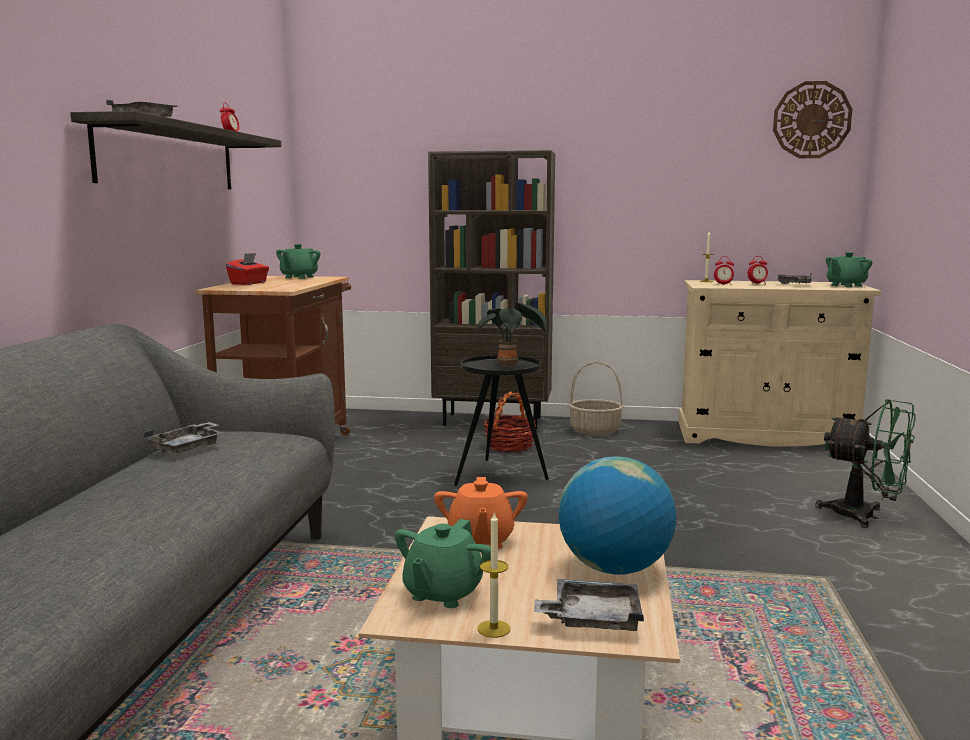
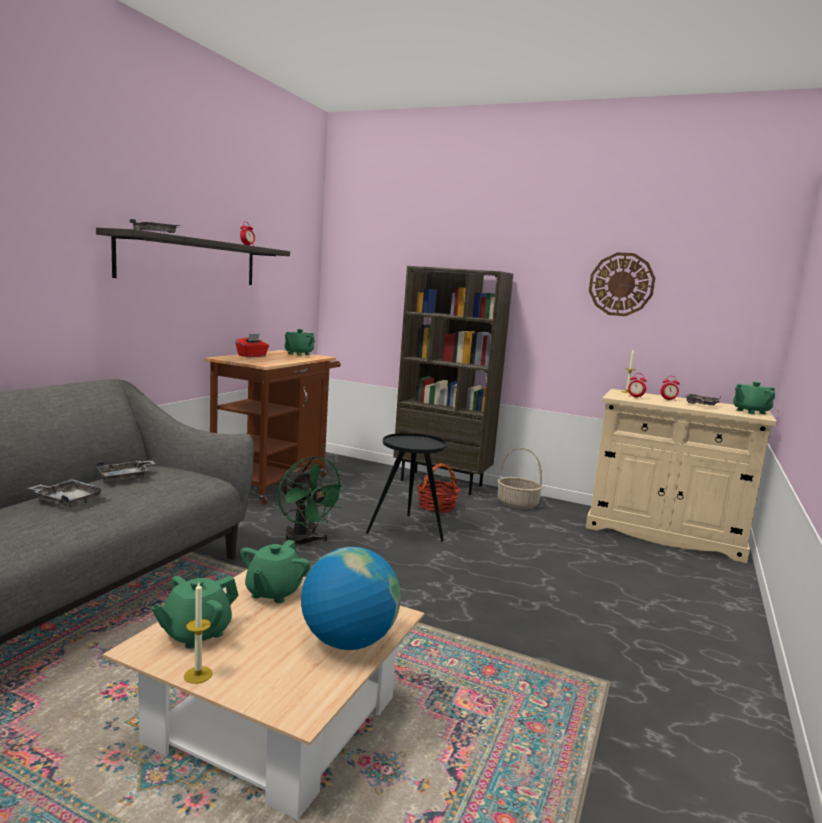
camera: 15 degrees right, 0 degrees up
orange teapot [434,477,528,549] -> green teapot [240,540,310,603]
potted plant [478,302,547,366] -> none
grey tray [534,579,644,631] -> grey tray moved to [28,479,106,507]
wall clock [773,81,852,158] -> wall clock moved to [589,252,655,316]
green fan [815,399,916,528] -> green fan moved to [278,456,347,546]

